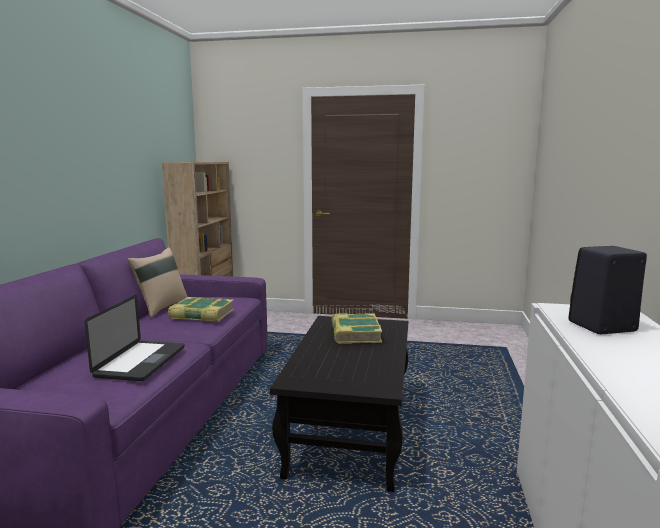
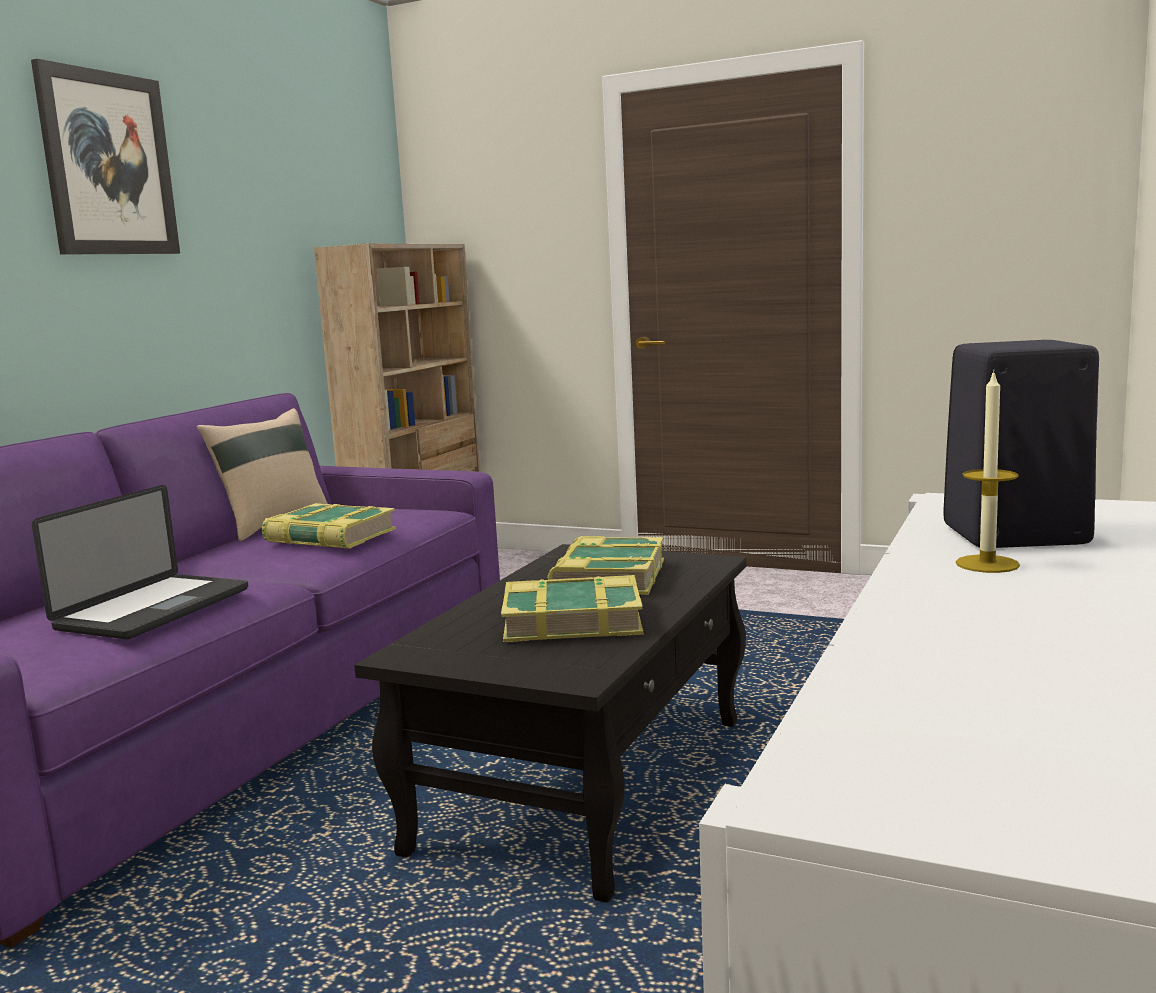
camera: 15 degrees right, 0 degrees up
none -> picture [31,59,180,254]
none -> book [501,575,644,642]
none -> candle [956,370,1020,573]

